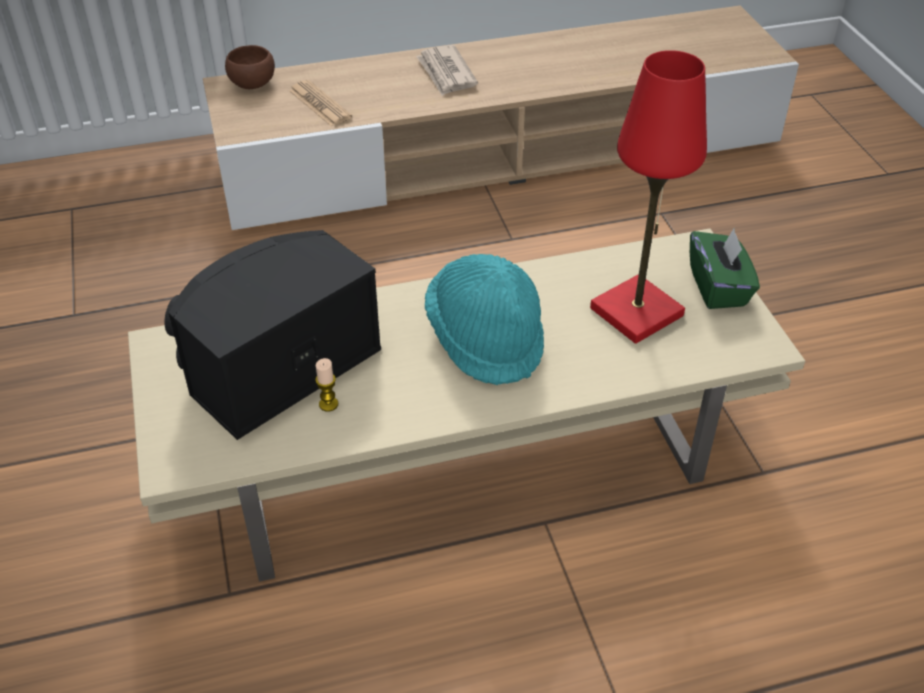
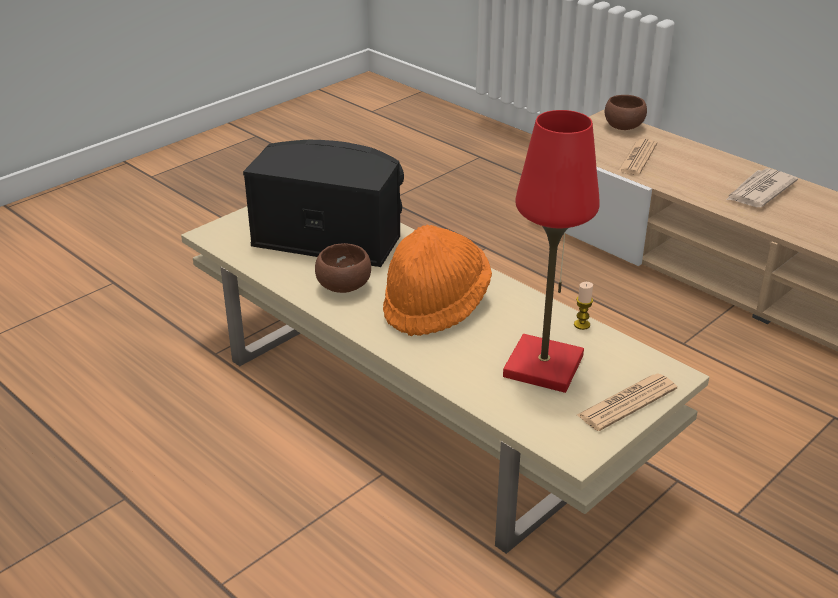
camera: 60 degrees right, 10 degrees down
candle [315,358,338,411] -> candle moved to [574,282,593,330]
turquoise hat [425,254,544,385] -> orange hat [383,225,492,336]
green tissue box [690,229,760,309] -> newspaper [577,373,677,431]
none -> brown bowl [315,243,371,293]

